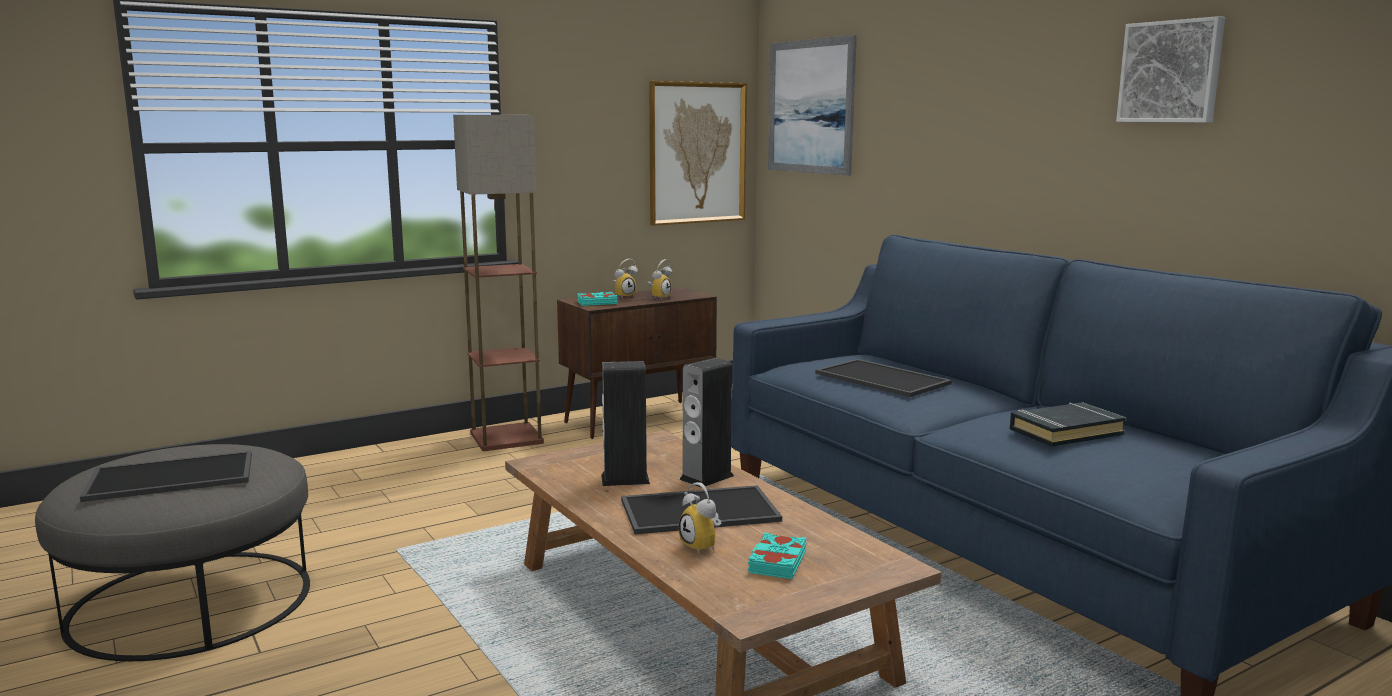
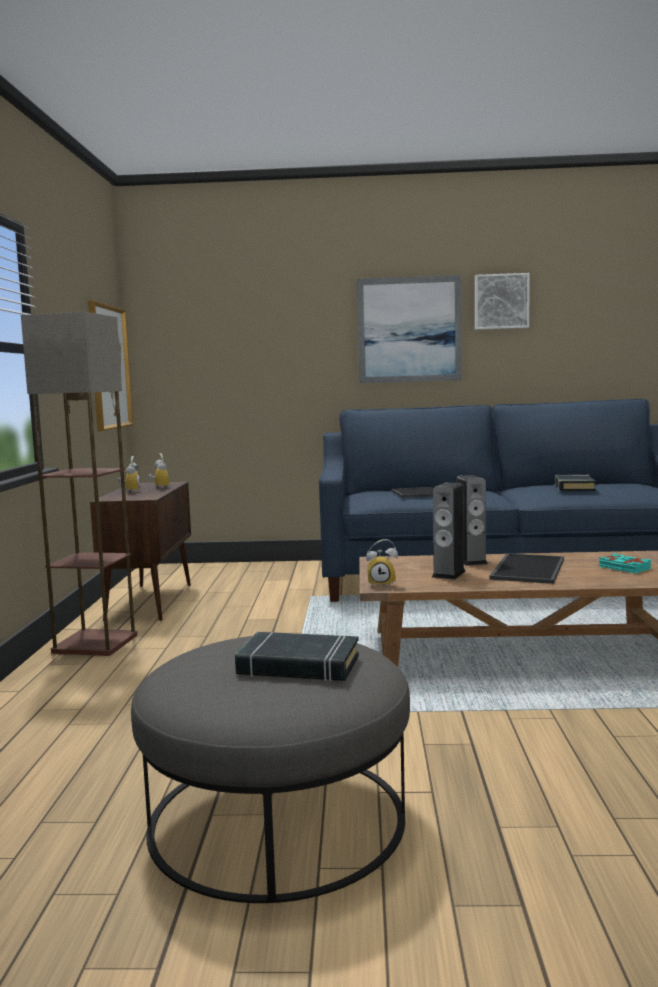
camera: 55 degrees left, 5 degrees down
tray [80,451,252,502] -> black book [235,632,359,682]
turquoise book [577,292,618,306] -> none
alarm clock [679,482,721,554] -> alarm clock moved to [366,539,398,587]
picture [768,35,857,176] -> picture moved to [357,275,462,383]

